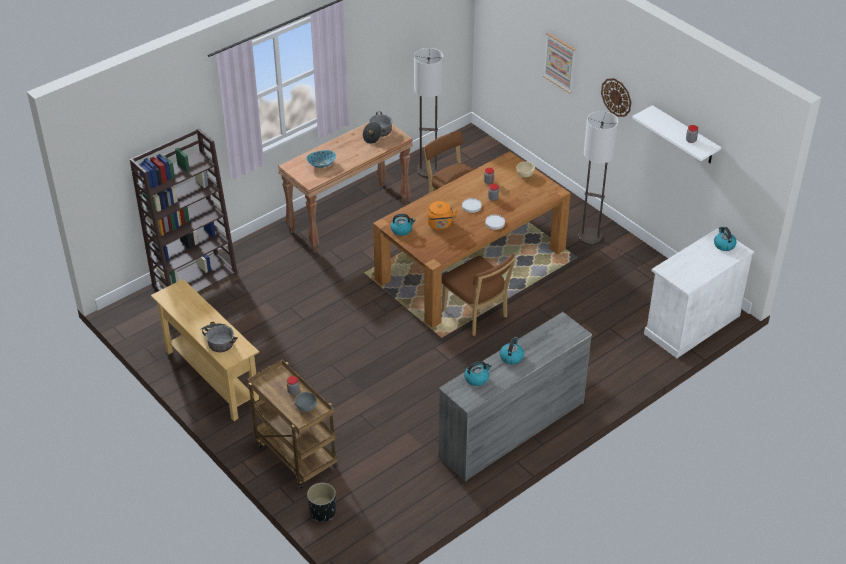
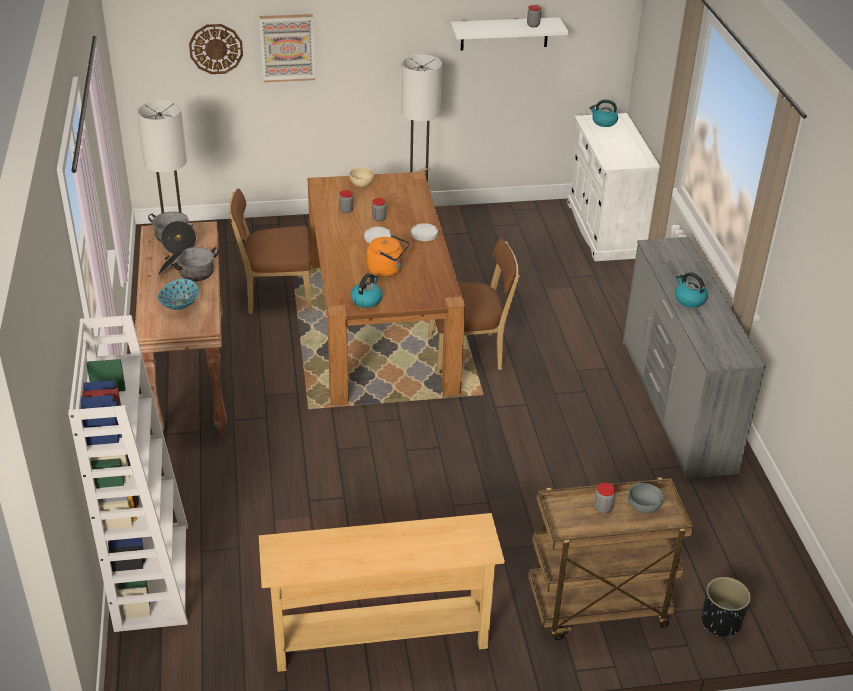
camera: 60 degrees left, 5 degrees down
brown bookcase [130,128,238,293] -> white bookcase [68,315,188,632]
cooking pot [201,322,238,352] -> cooking pot moved to [158,247,219,281]
kettle [464,361,492,386] -> none
wall clock [601,78,631,117] -> wall clock moved to [189,24,243,74]

